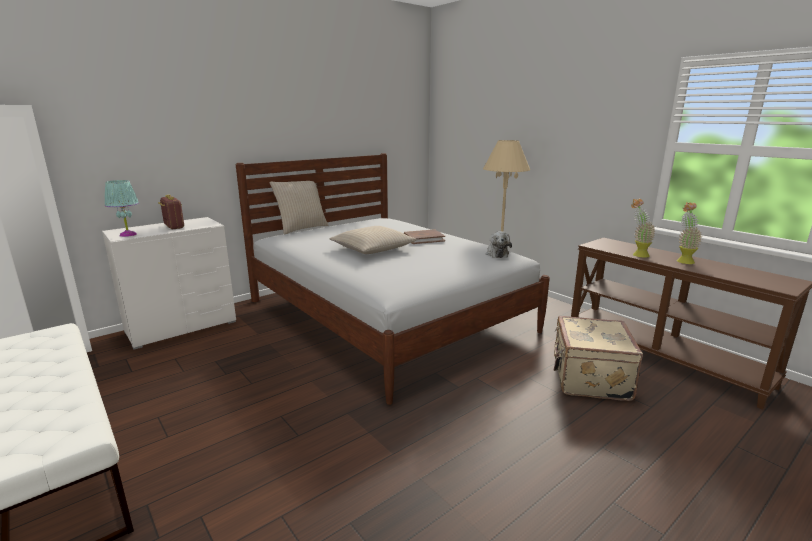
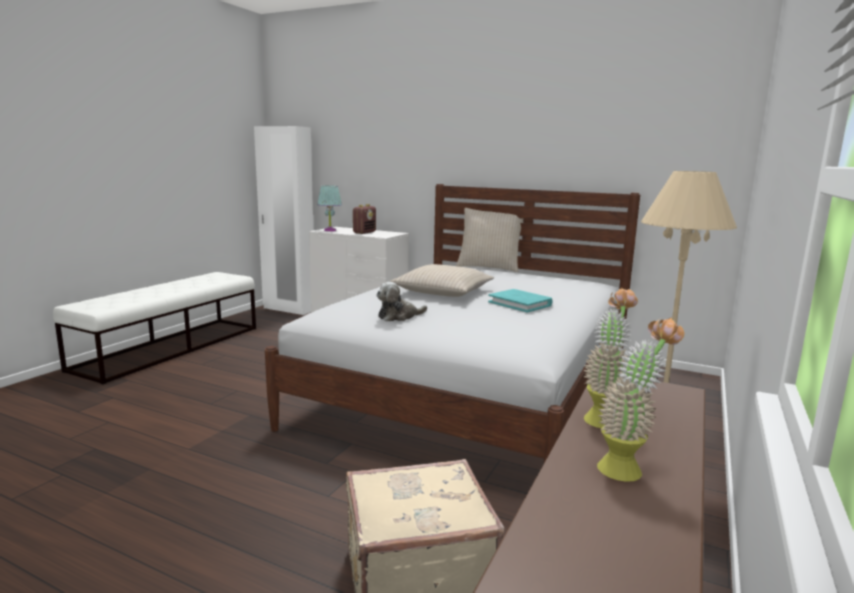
camera: 65 degrees right, 5 degrees down
brown book [404,229,445,244] -> turquoise book [488,289,552,312]
plush toy [486,231,512,258] -> plush toy moved to [376,282,427,322]

